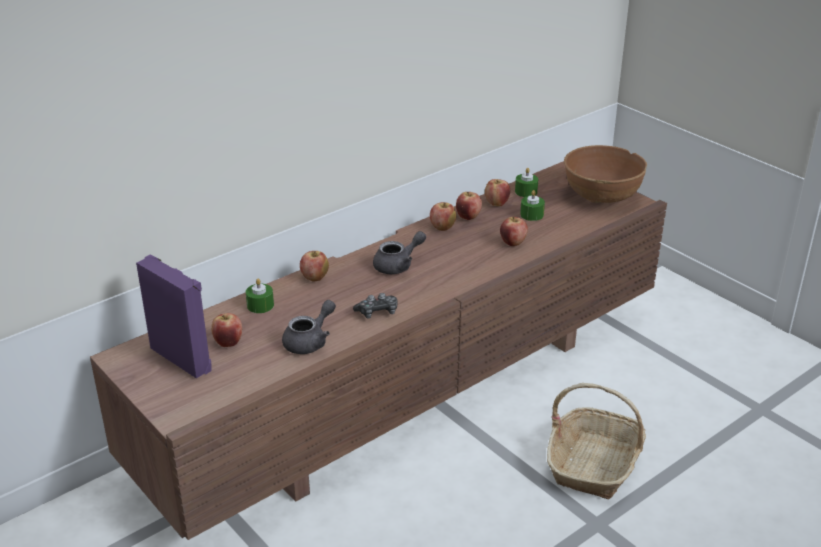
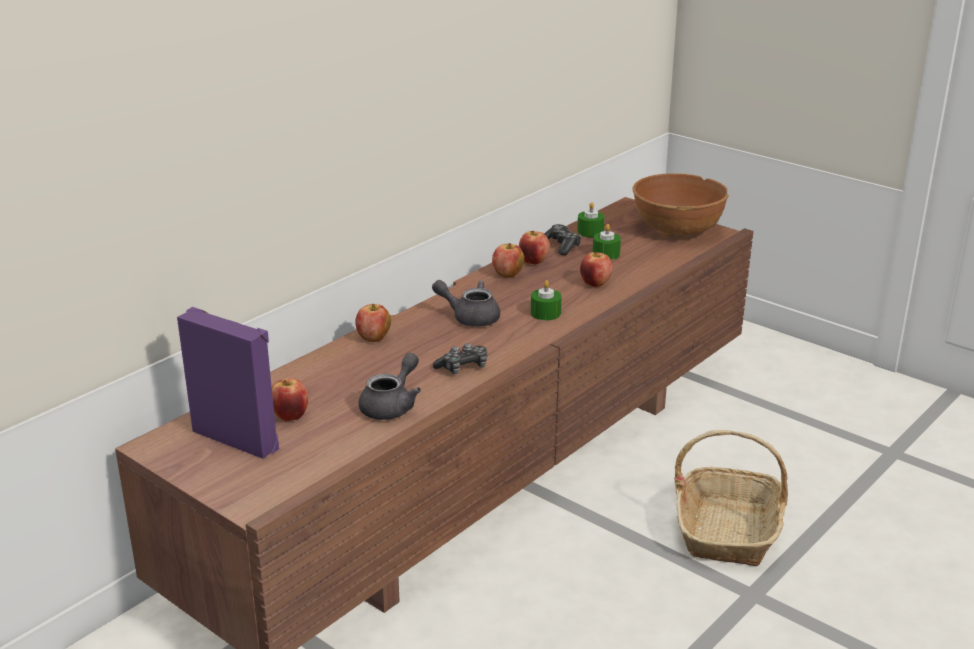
camera: 10 degrees left, 5 degrees down
green candle [246,278,274,313] -> green candle moved to [531,280,561,320]
grey teapot [373,231,426,274] -> grey teapot turned 120 degrees counterclockwise [432,280,500,327]
apple [485,179,510,206] -> game controller [544,224,581,255]

